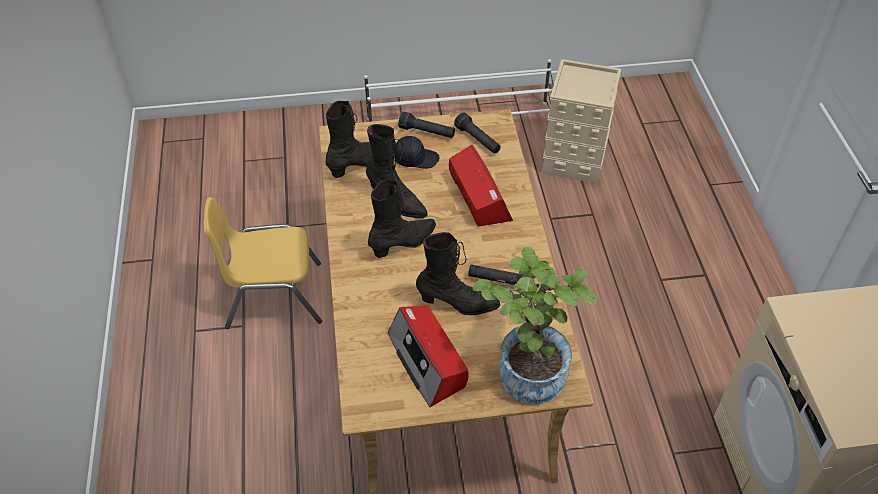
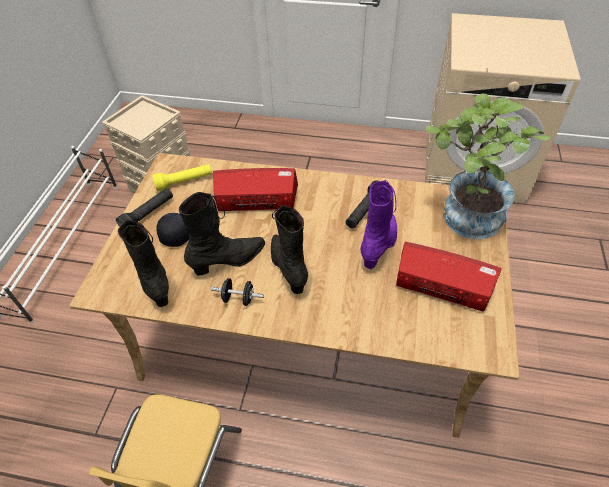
camera: 70 degrees left, 0 degrees up
radio [388,305,469,408] -> radio turned 150 degrees counterclockwise [396,242,502,312]
black boot [416,232,500,315] -> purple boot [360,180,397,269]
black flashlight [454,112,501,154] -> yellow flashlight [152,164,212,192]
none -> black dumbbell [211,278,264,306]

